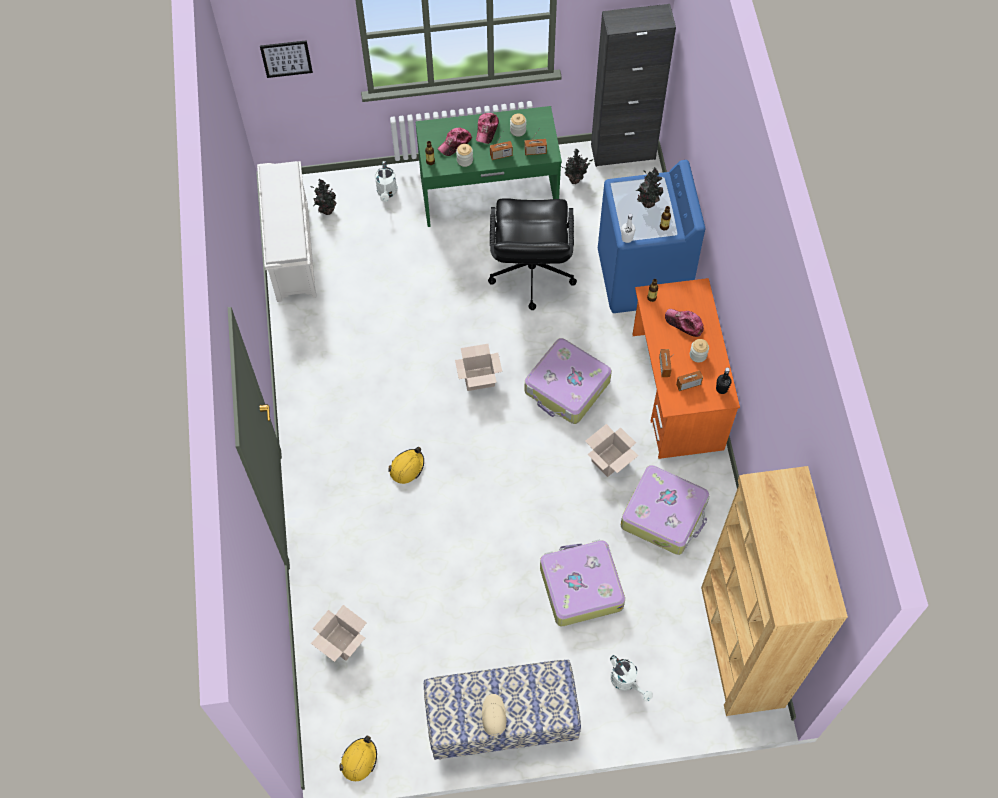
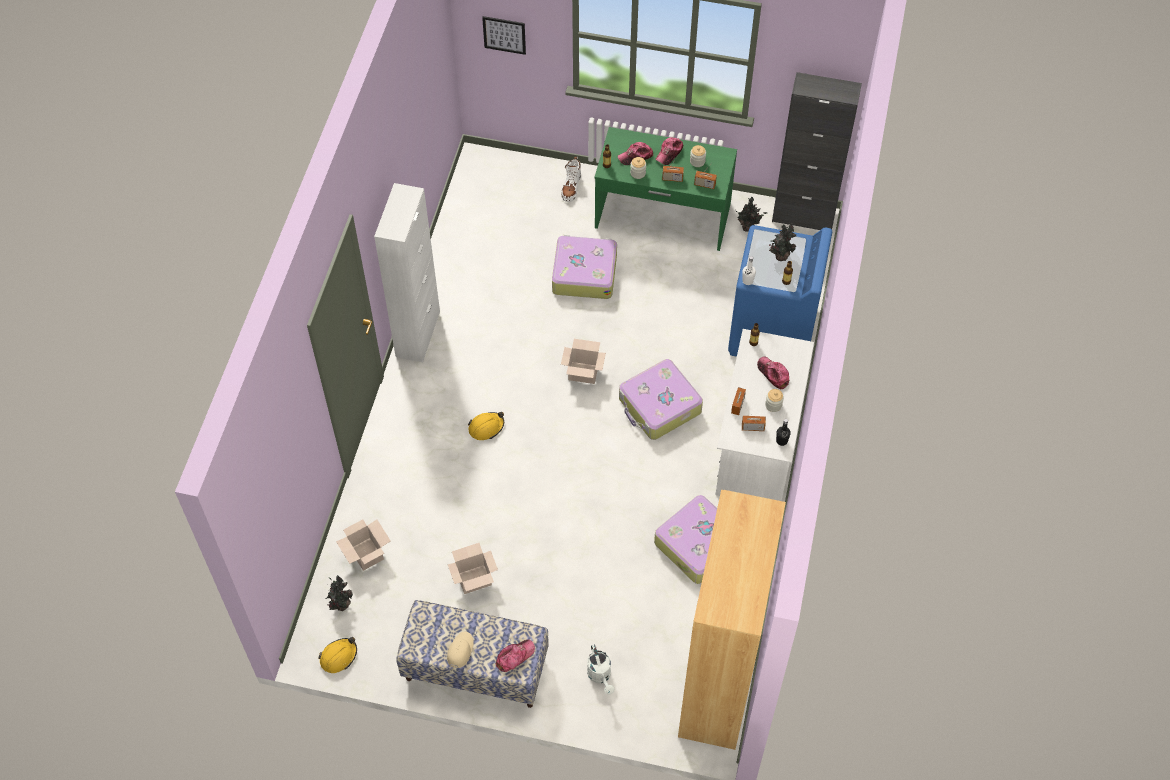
camera: 20 degrees right, 5 degrees down
white shoe rack [257,161,317,302] -> none
potted plant [310,179,336,215] -> potted plant moved to [326,575,353,611]
white watering can [375,161,397,202] -> white boot [561,157,581,202]
black office chair [488,198,577,310] -> none
suitcase [540,539,625,626] -> suitcase moved to [552,235,617,299]
cardboard box [585,424,639,477] -> cardboard box moved to [448,543,498,594]
orange desk [632,278,740,459] -> white desk [716,329,814,501]
none -> white cabinet [374,183,440,362]
none -> cap [496,640,535,672]

